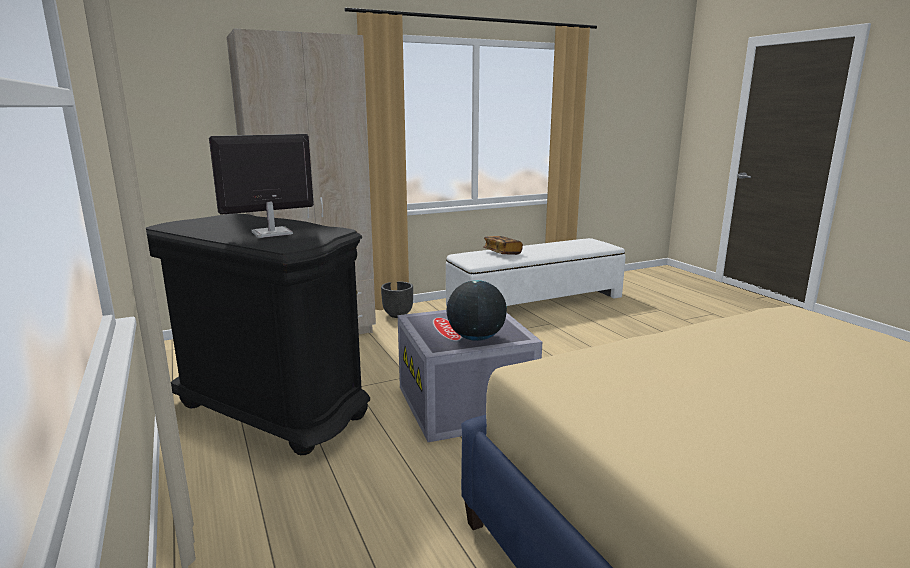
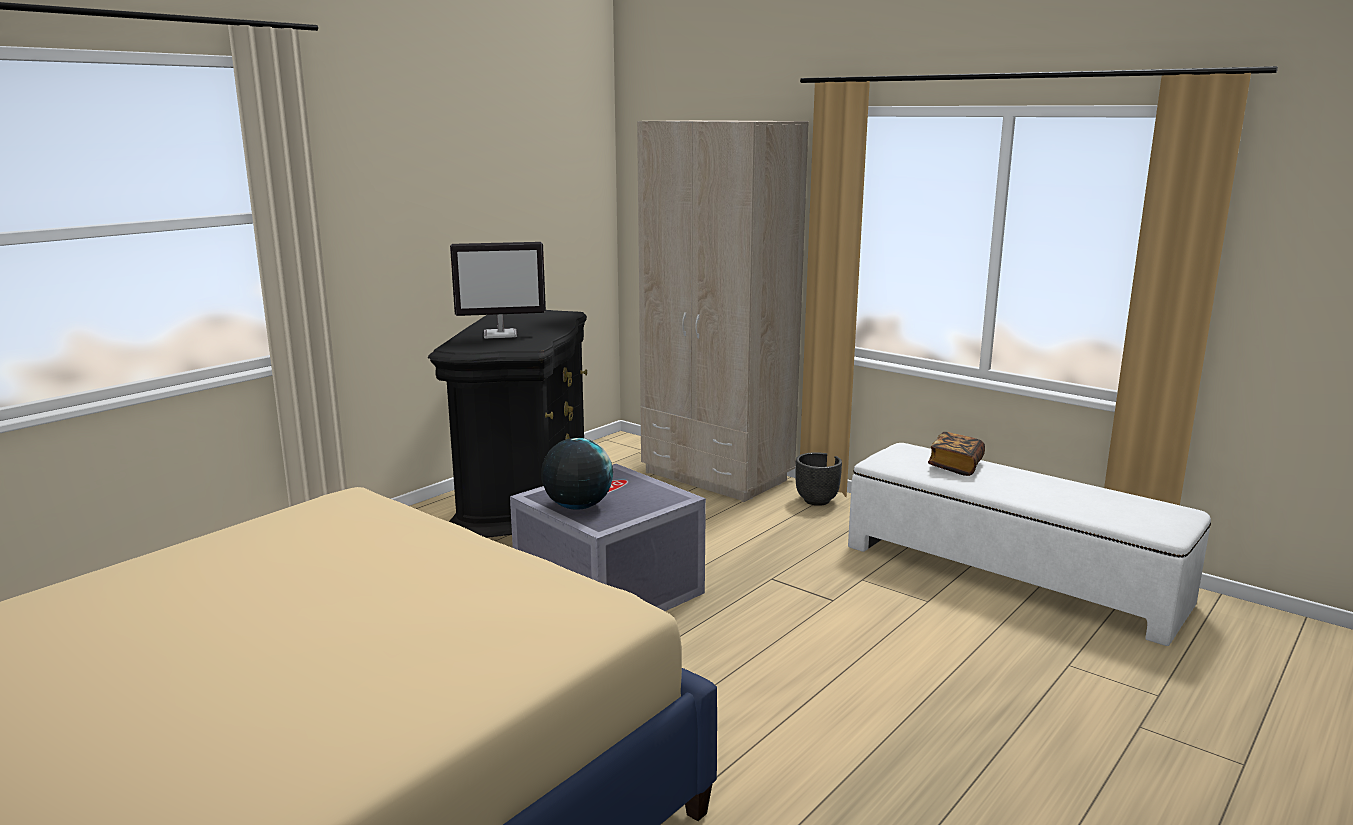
camera: 65 degrees right, 0 degrees up
monitor [209,134,314,238] -> monitor turned 135 degrees clockwise [450,242,546,339]

